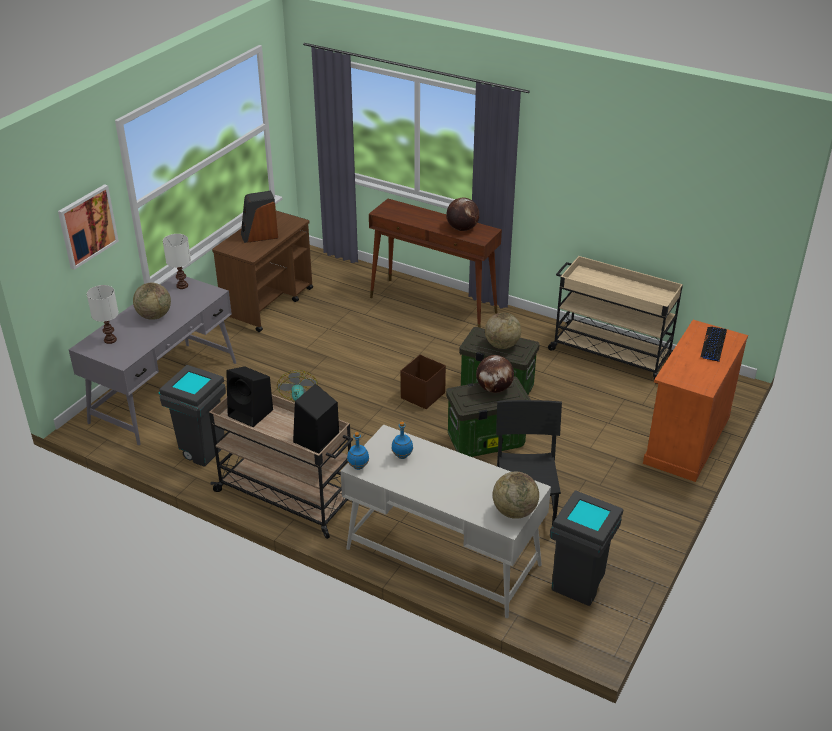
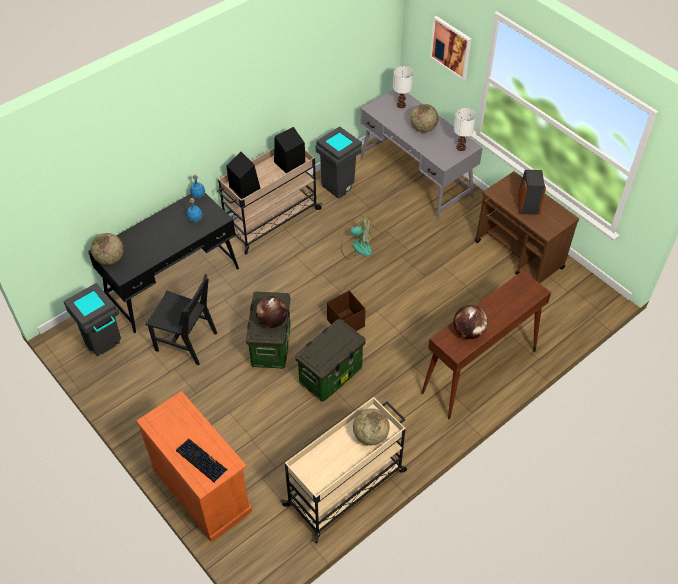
camera: 110 degrees right, 15 degrees up
white desk [341,424,551,618] -> black desk [88,193,239,333]
globe [485,313,521,349] -> globe moved to [353,408,389,445]

